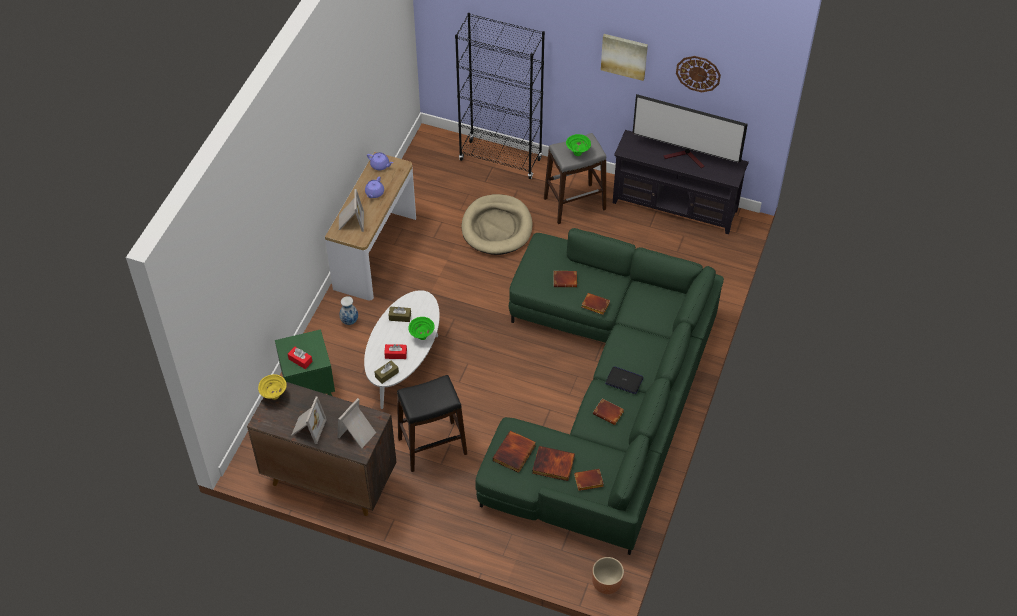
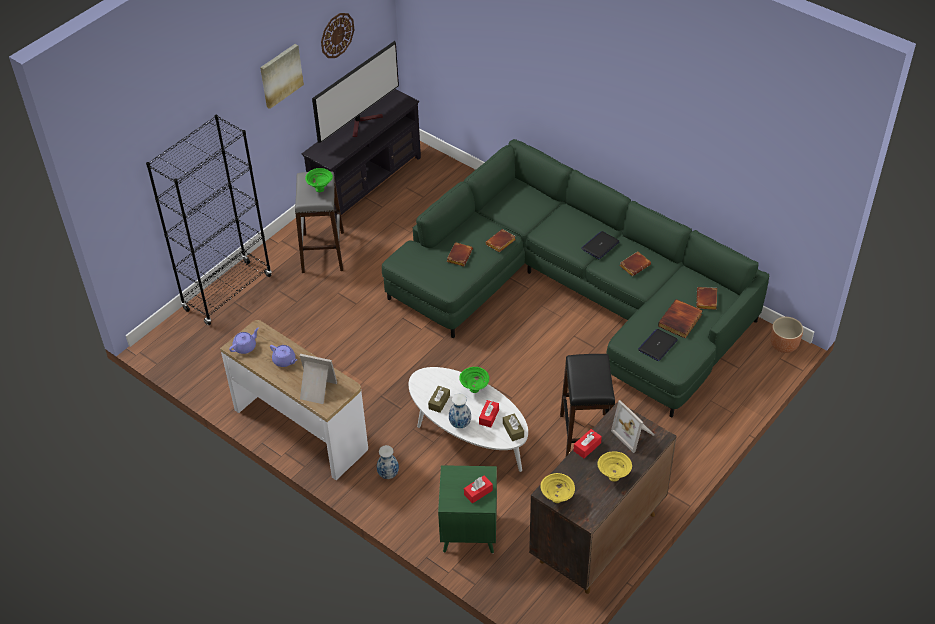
camera: 70 degrees left, 5 degrees down
picture frame [292,397,327,444] -> yellow bowl [597,451,632,482]
beige dog bed [462,194,533,255] -> none
book [493,431,536,473] -> laptop [638,329,678,361]
none -> vase [449,394,471,428]
none -> red tissue box [573,429,602,458]

